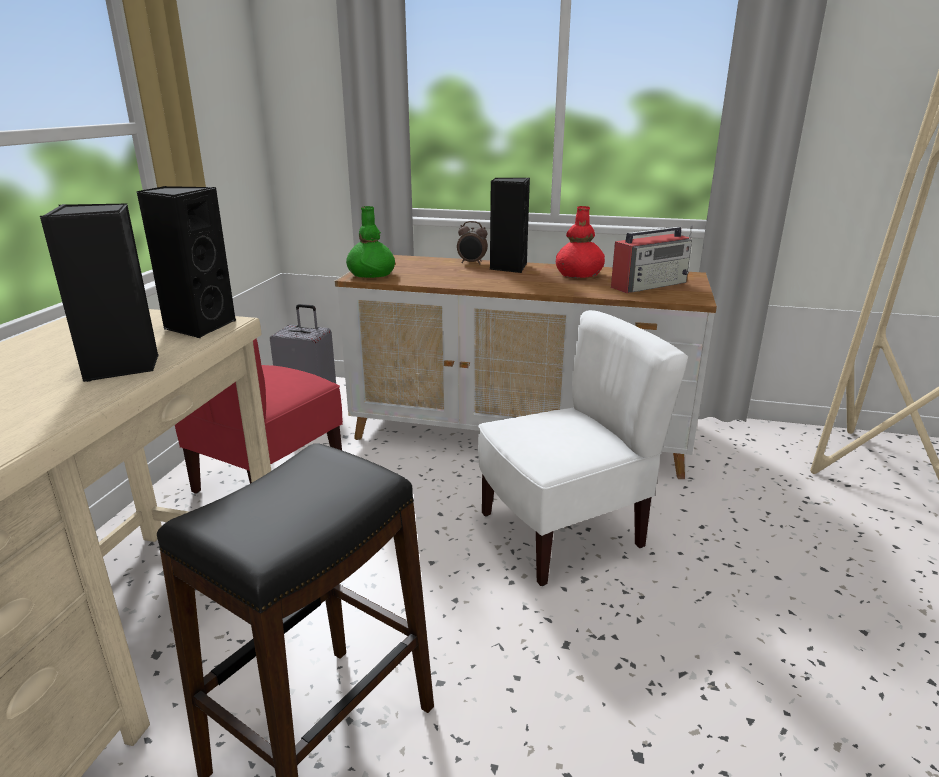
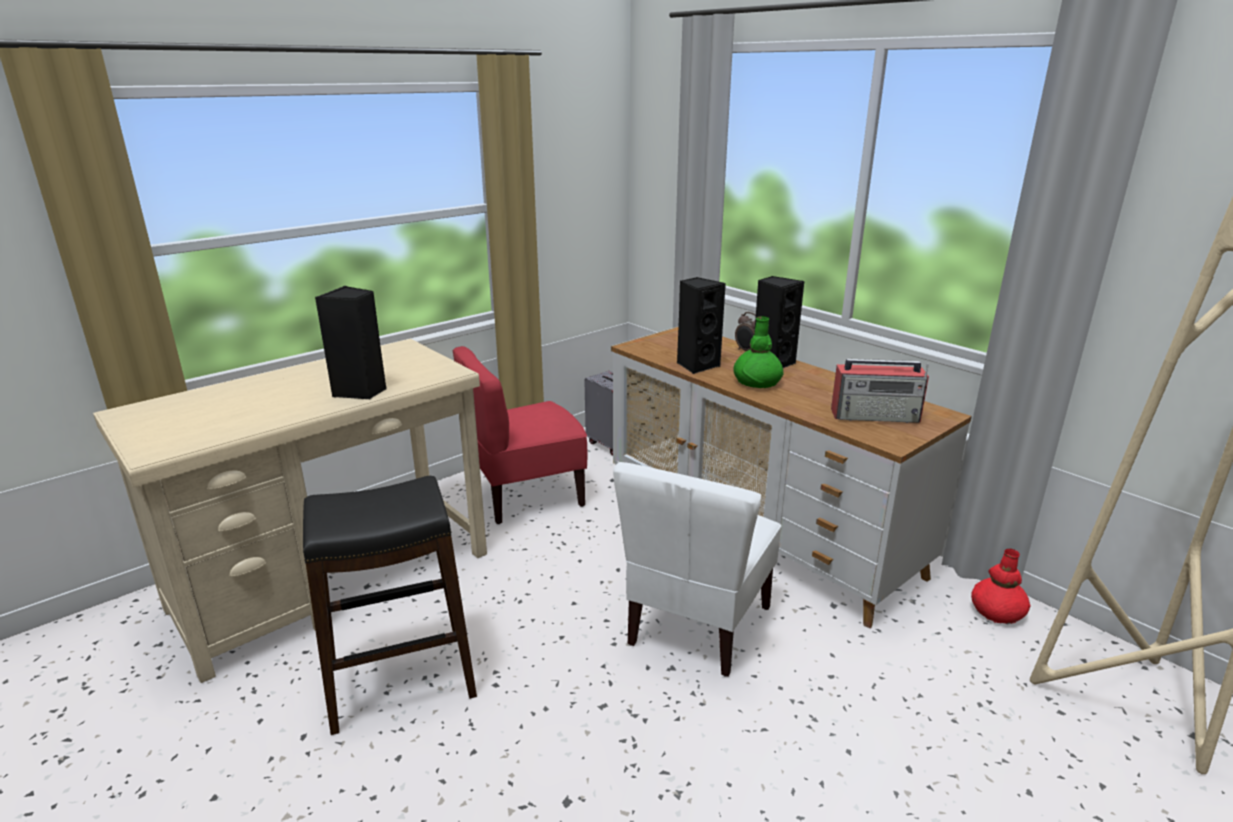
camera: 35 degrees right, 0 degrees up
black speaker [137,186,236,338] -> black speaker moved to [677,277,726,374]
green vase [346,206,395,278] -> green vase moved to [733,316,784,388]
white chair [478,310,688,586] -> white chair turned 105 degrees clockwise [613,462,781,677]
red vase [556,206,605,278] -> red vase moved to [971,549,1030,624]

